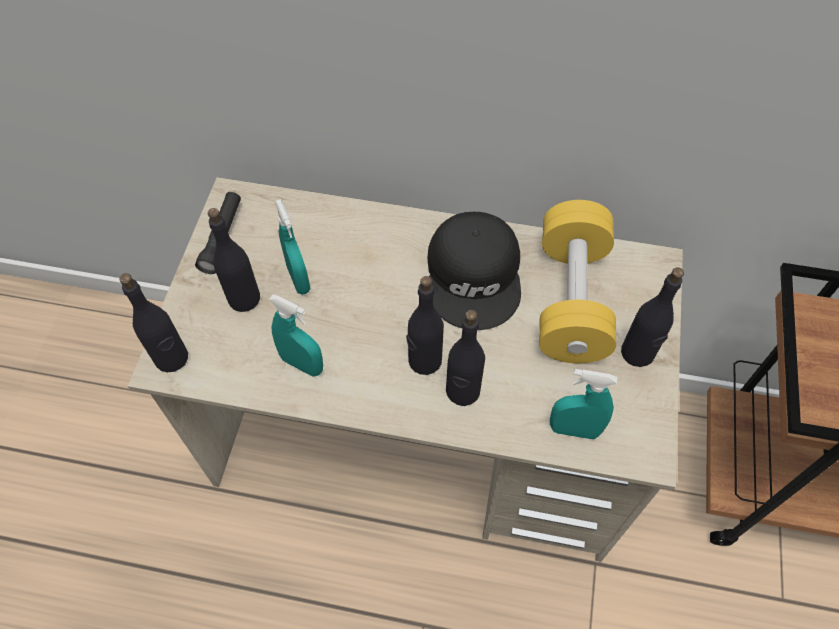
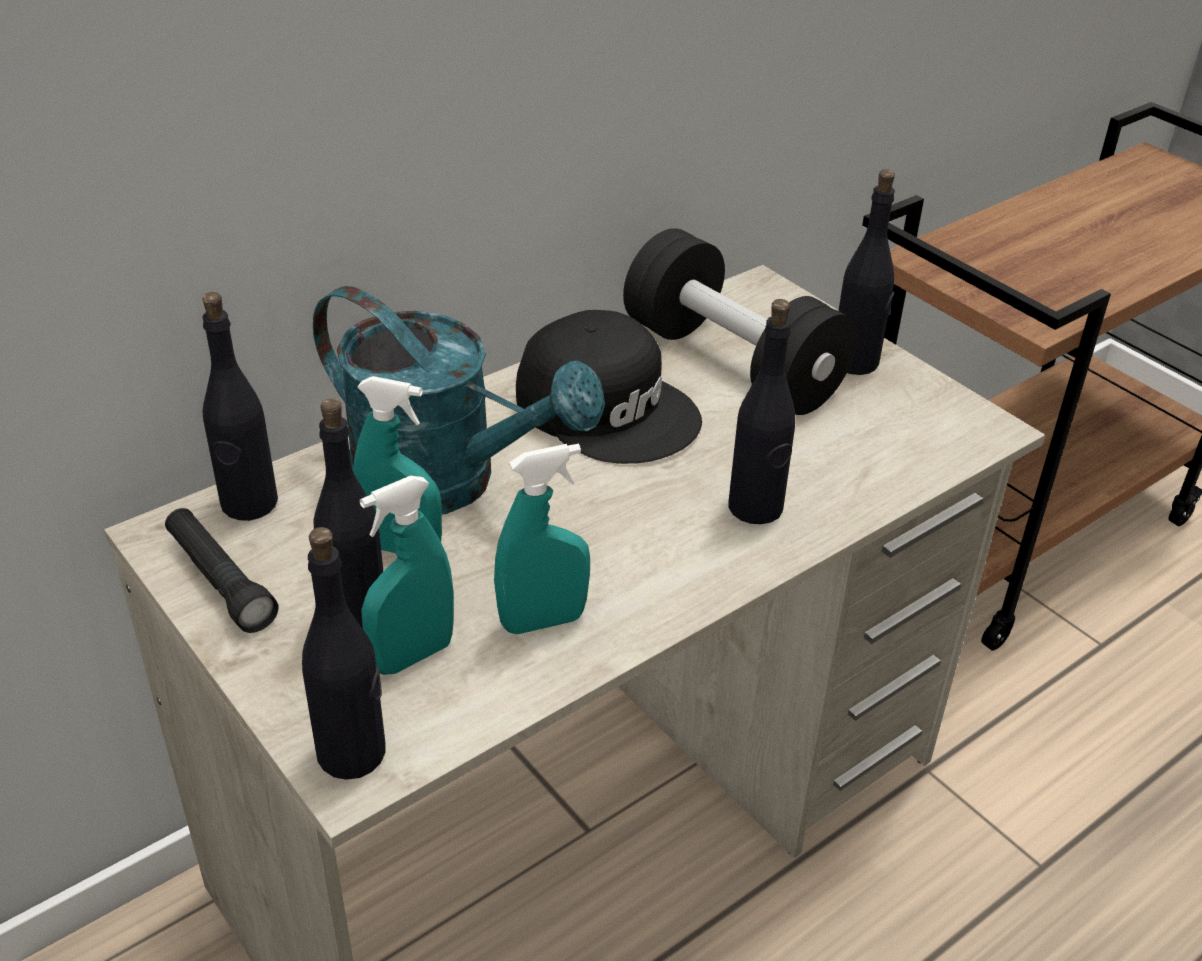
camera: 50 degrees left, 20 degrees down
black bottle [406,276,444,375] -> black bottle moved to [202,292,278,521]
yellow dumbbell [539,200,616,363] -> black dumbbell [623,228,857,415]
turquoise spray bottle [550,369,617,439] -> turquoise spray bottle moved to [360,476,454,675]
none -> turquoise watering can [313,286,605,515]

